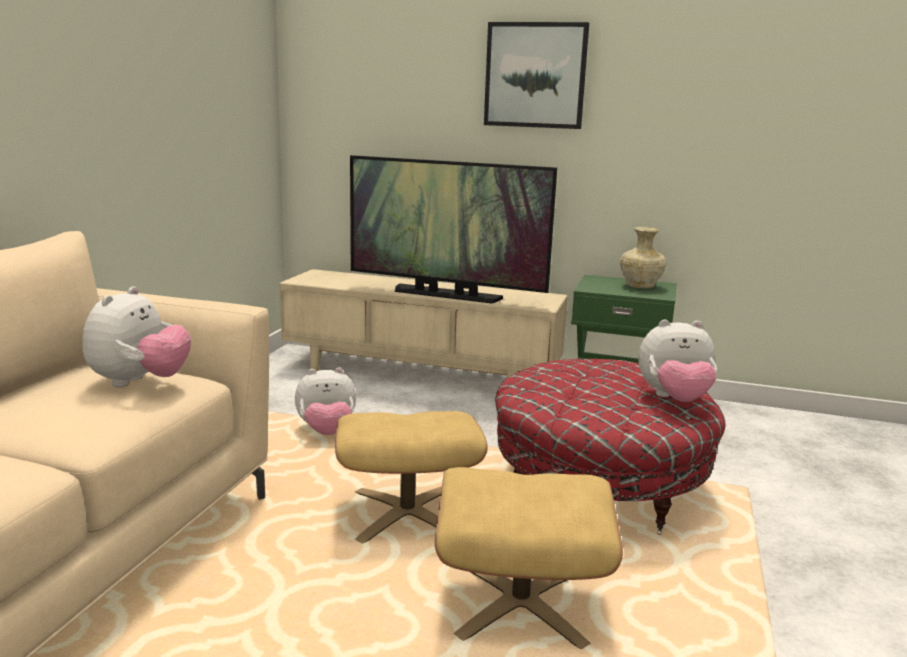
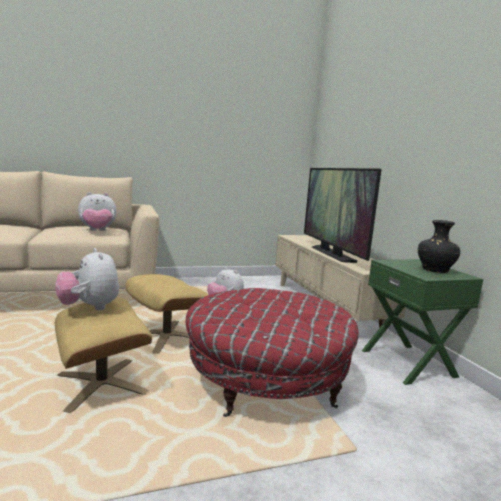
camera: 55 degrees right, 5 degrees down
picture [484,22,589,129] -> none
beige vase [620,227,666,289] -> black vase [418,220,461,273]
plush toy [638,319,717,402] -> plush toy moved to [55,248,119,310]

